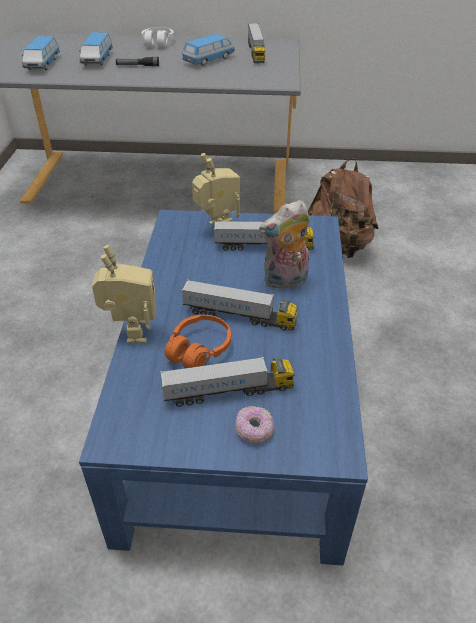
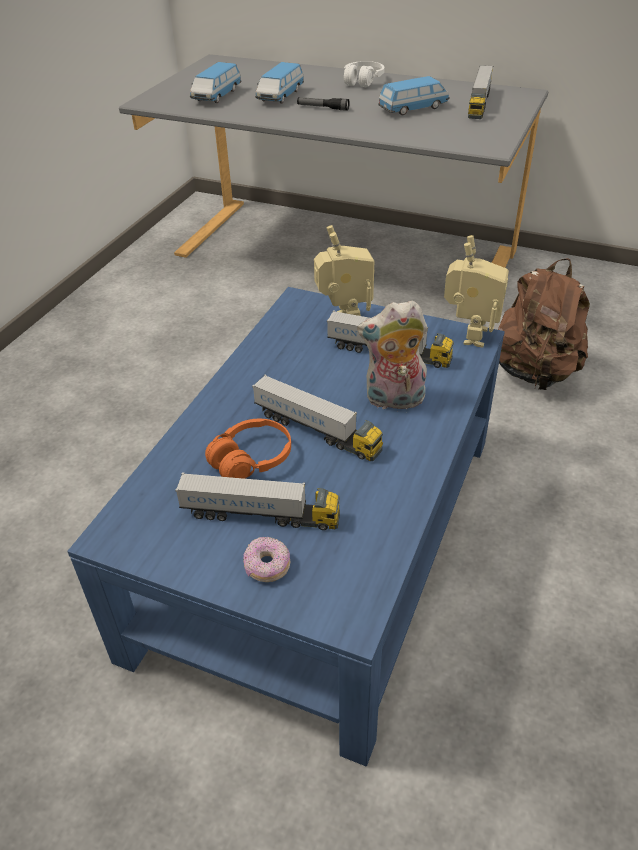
camera: 20 degrees right, 0 degrees up
toy robot [92,245,157,344] -> toy robot moved to [444,235,509,348]

